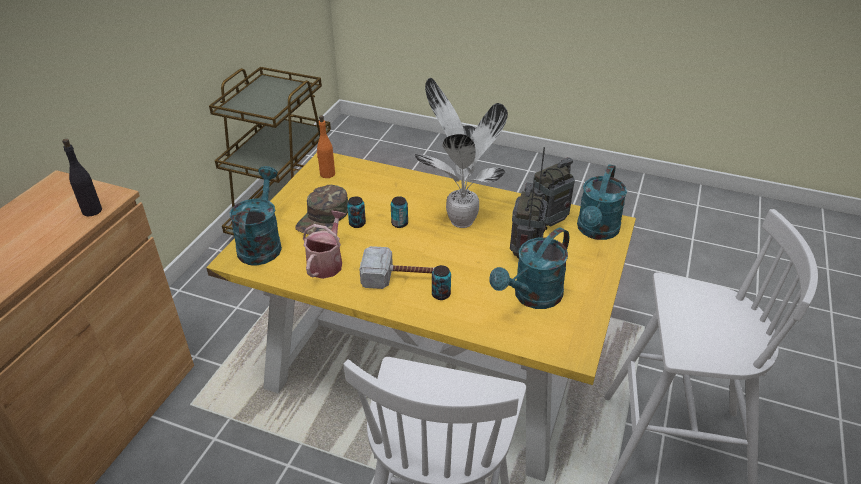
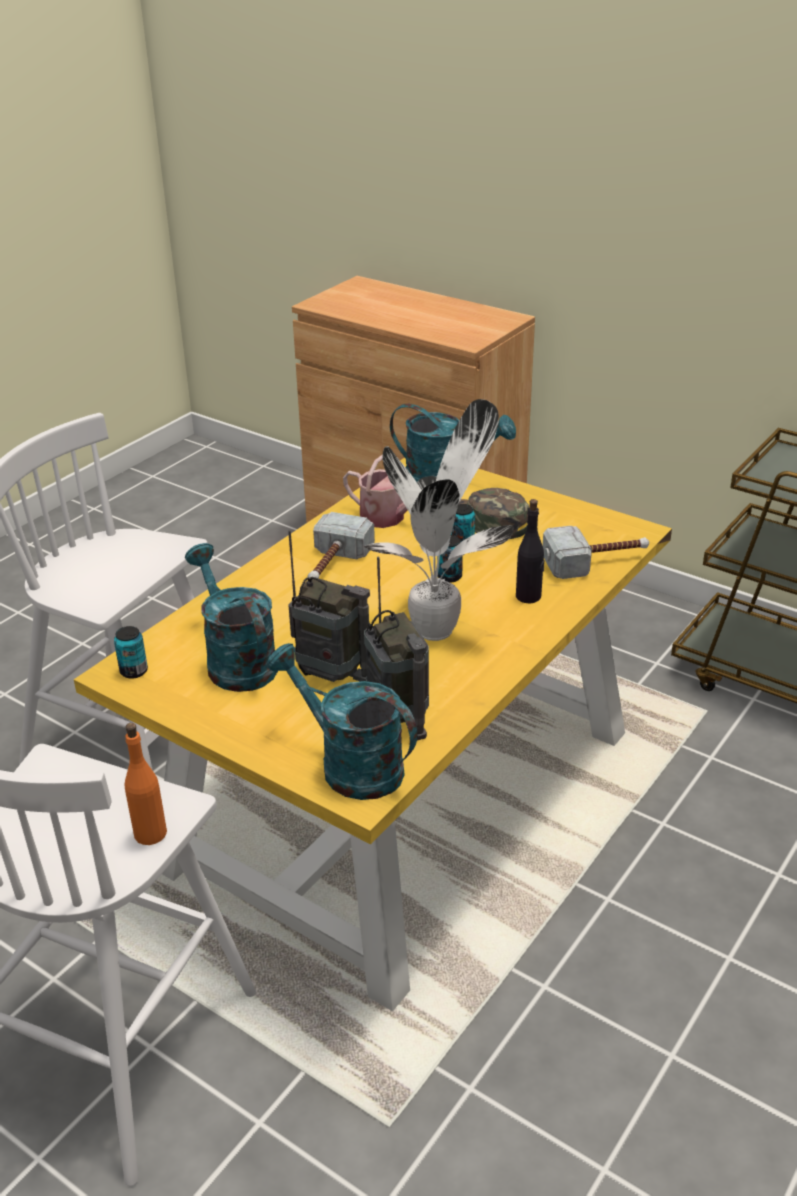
camera: 105 degrees right, 5 degrees down
black bottle [62,139,102,216] -> black bottle moved to [516,499,545,603]
orange bottle [317,115,335,178] -> orange bottle moved to [124,723,167,845]
can [432,265,451,300] -> can moved to [114,626,148,679]
none -> hammer [543,526,649,579]

